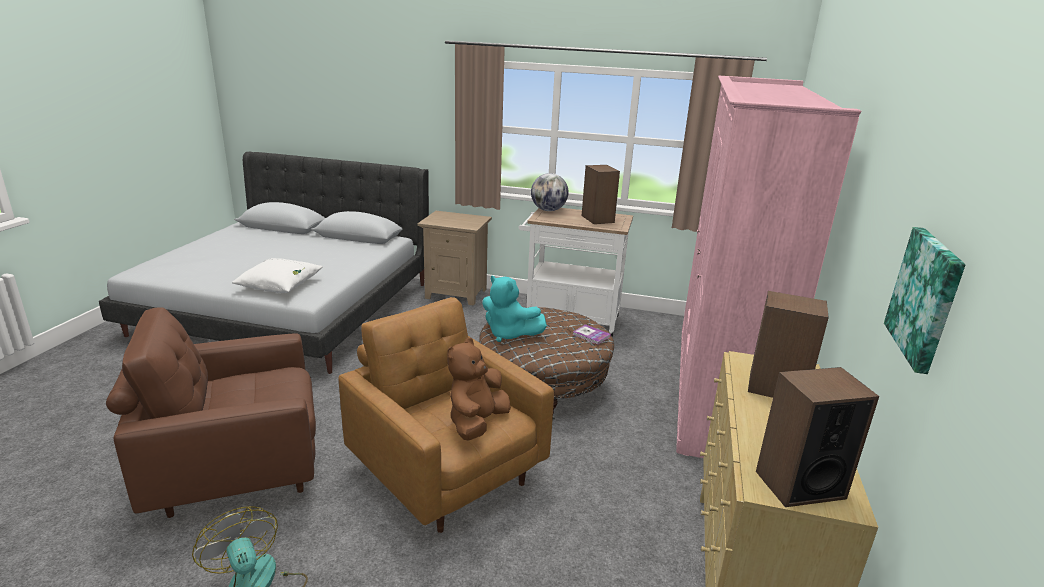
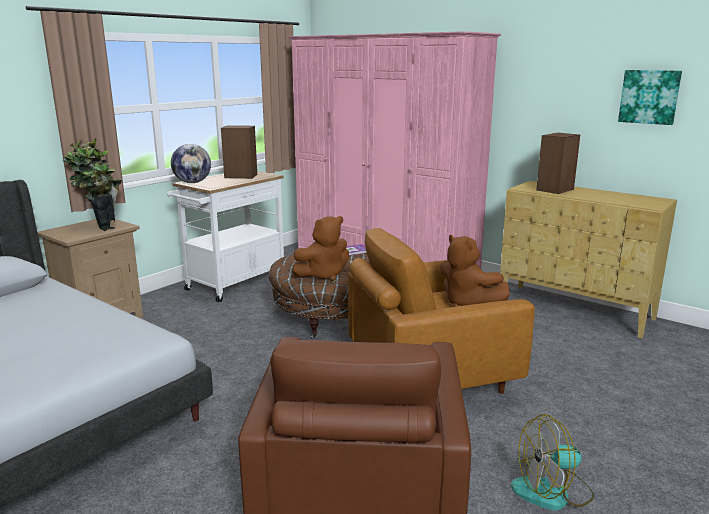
camera: 65 degrees left, 5 degrees down
white pillow [232,258,323,293] -> none
turquoise plush toy [482,275,547,342] -> brown plush toy [292,216,349,281]
speaker [756,367,879,507] -> none
none -> potted plant [62,138,123,231]

